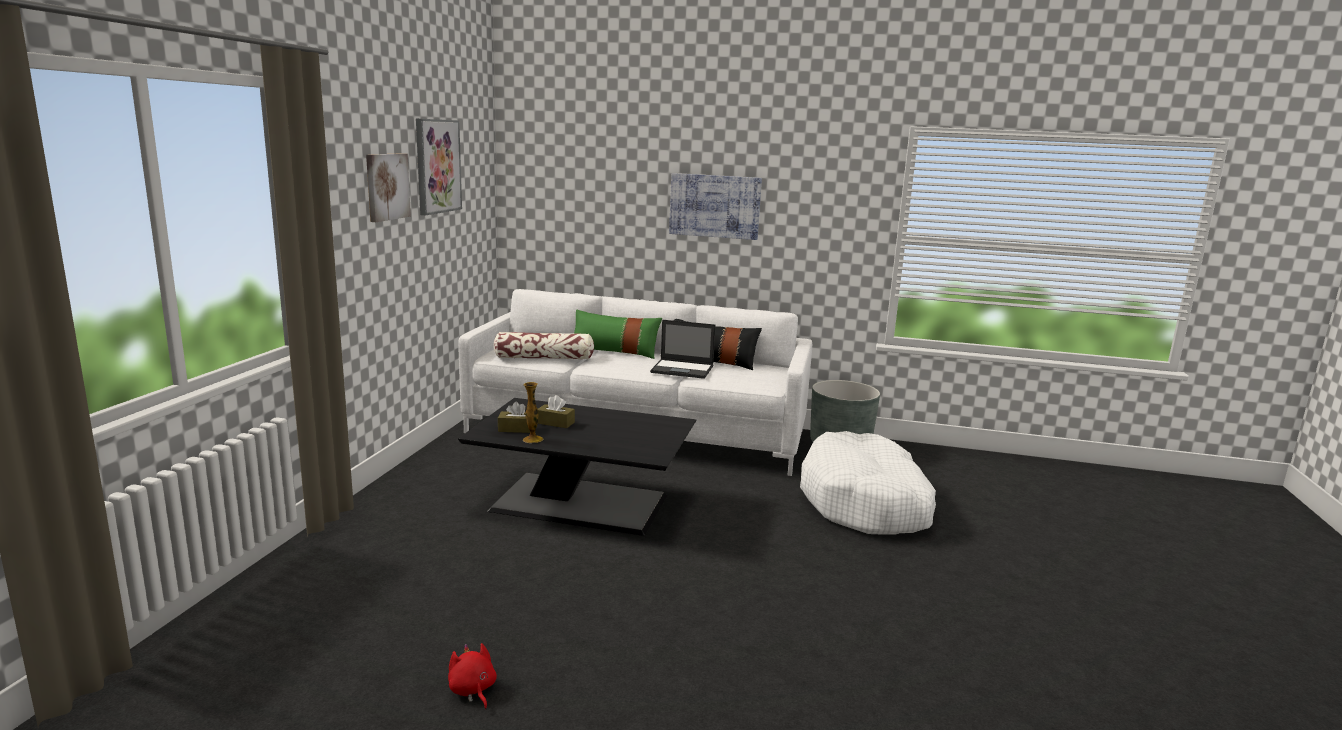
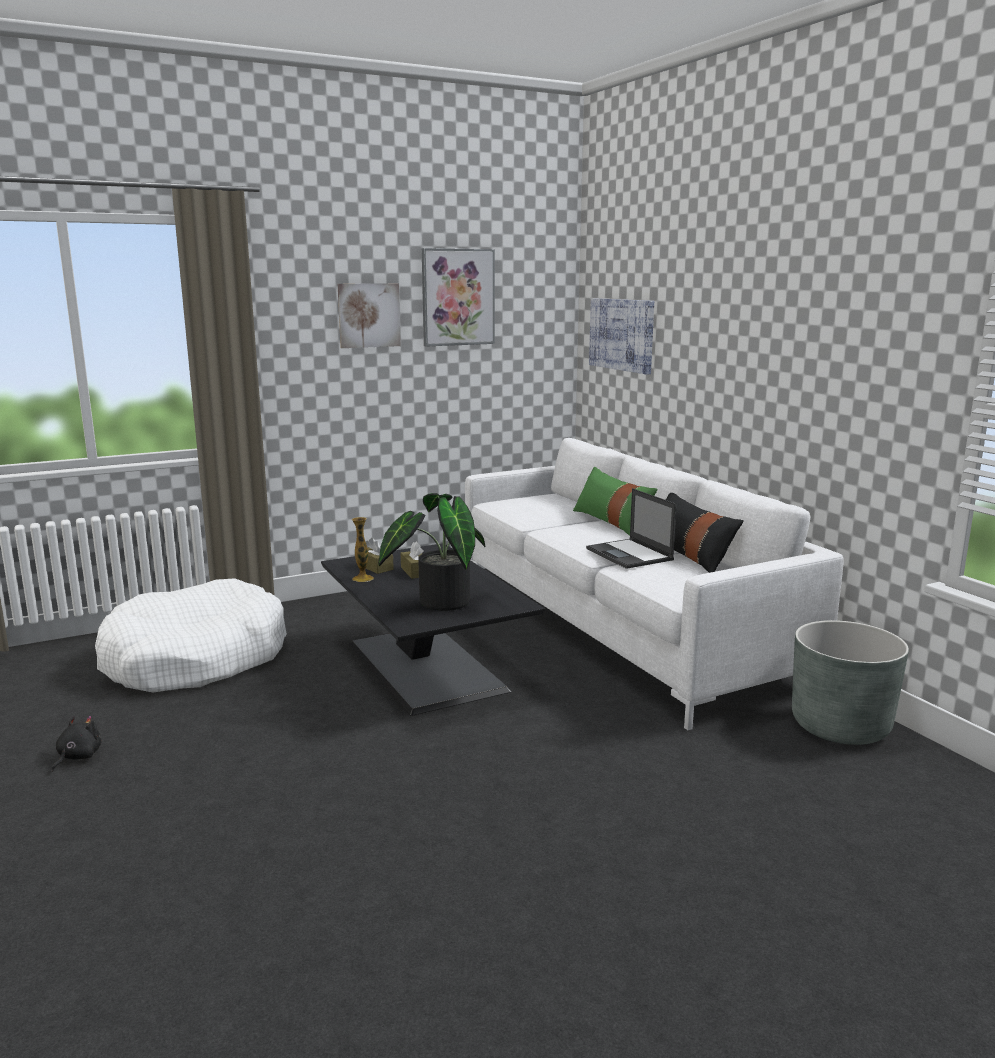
camera: 50 degrees right, 0 degrees up
red plush toy [448,643,497,709] -> black plush toy [51,716,101,772]
pillow [494,332,594,359] -> none
picture [669,173,762,240] -> picture moved to [589,298,654,374]
white dog bed [800,431,936,535] -> white dog bed moved to [95,578,287,692]
none -> potted plant [378,493,485,611]

